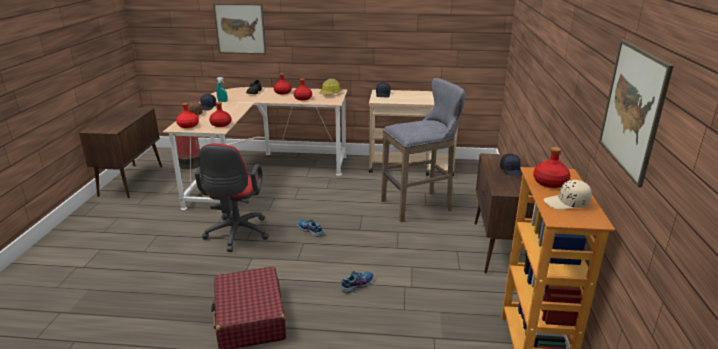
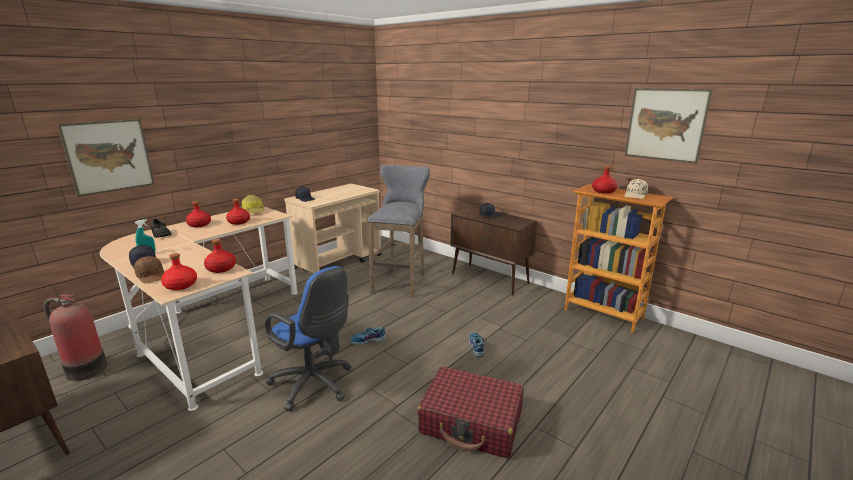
camera: 55 degrees left, 5 degrees down
red office chair [195,143,269,252] -> blue office chair [265,266,352,411]

